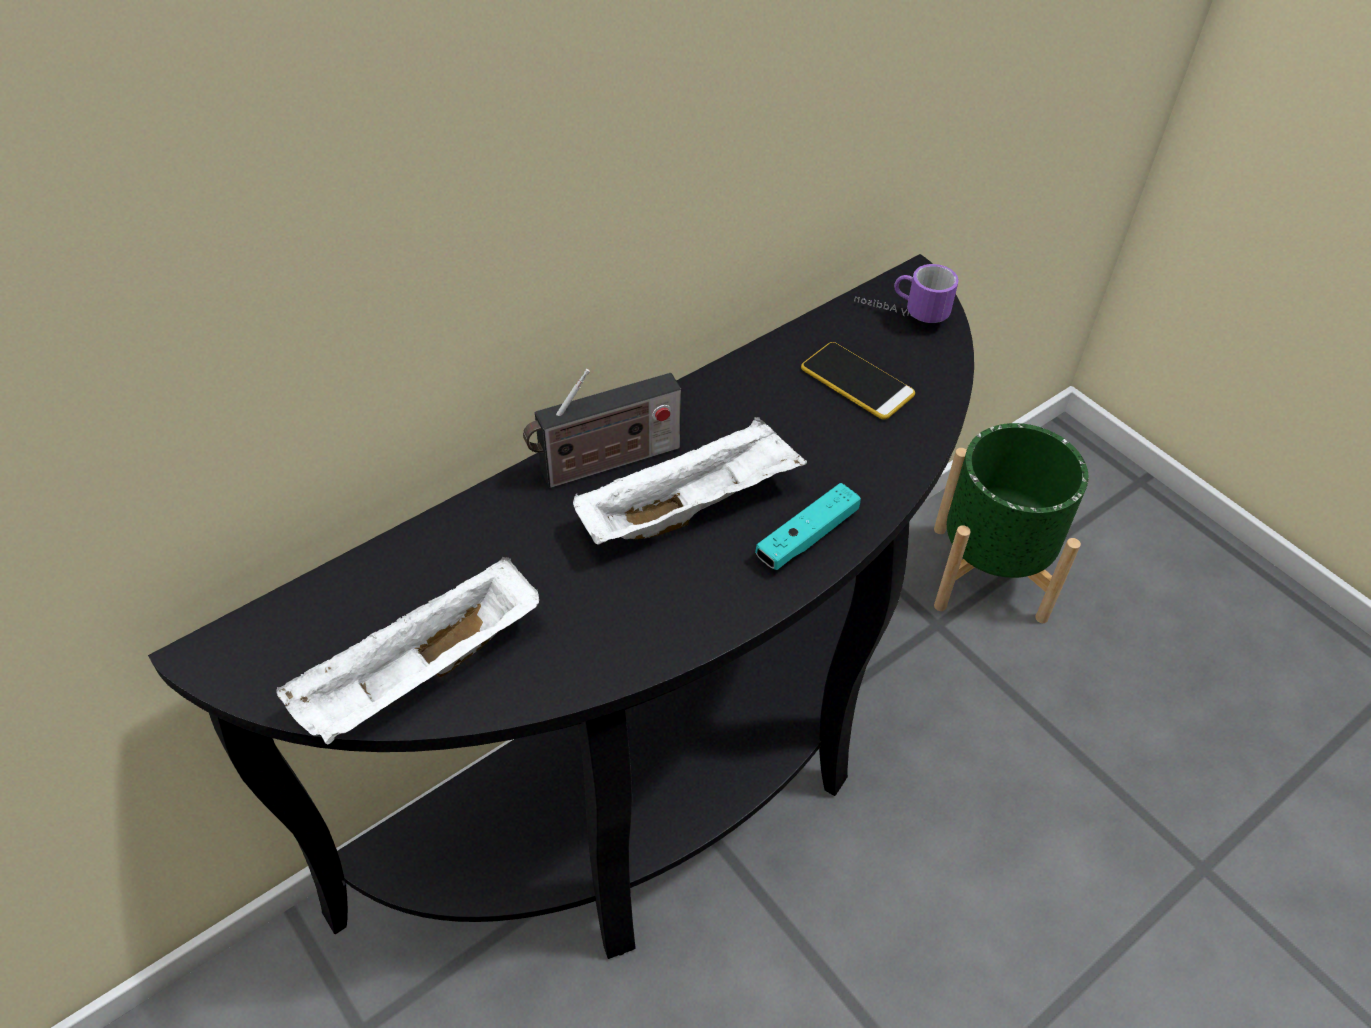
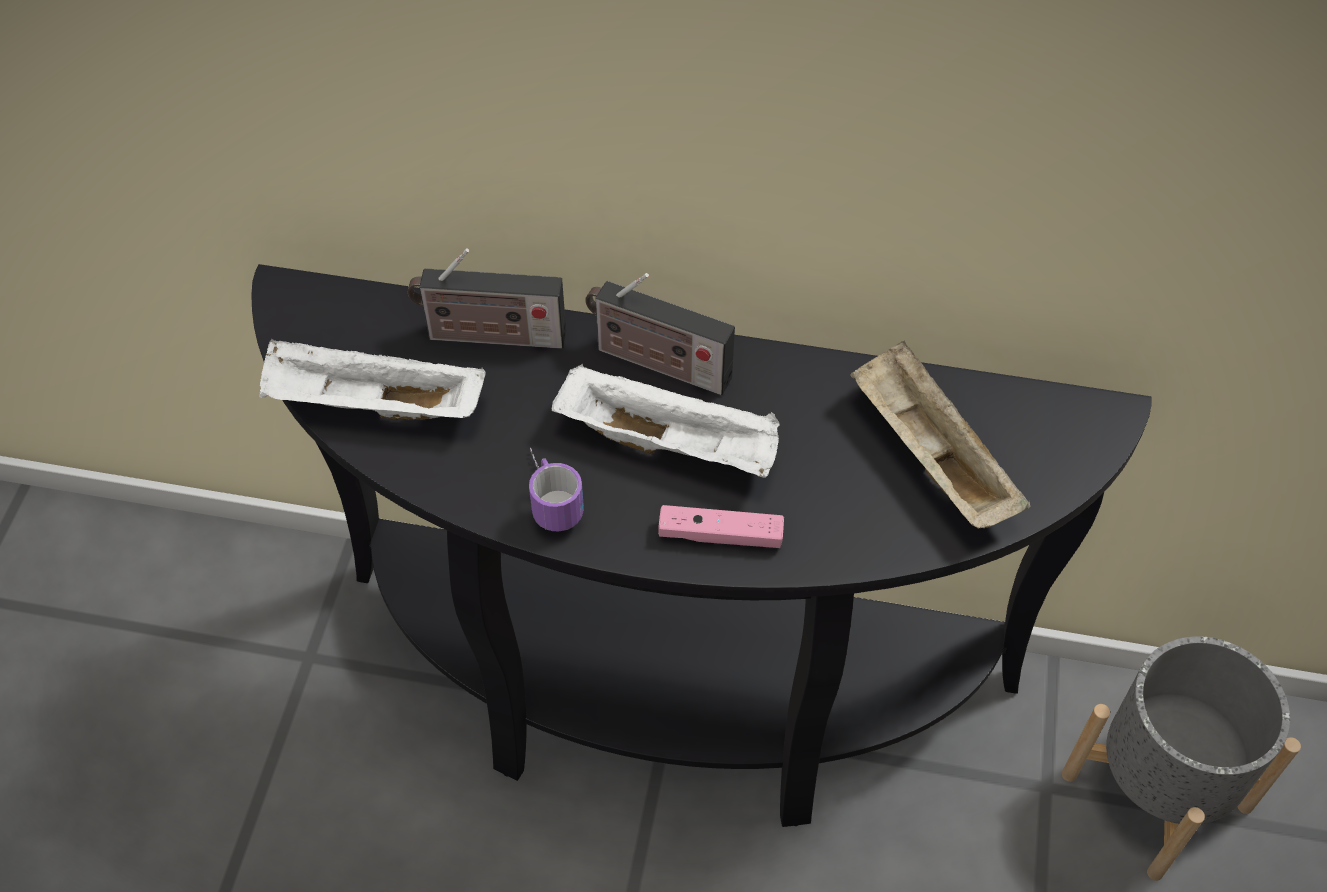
camera: 50 degrees right, 5 degrees up
turquoise game controller [755,483,861,570] -> pink game controller [658,505,784,548]
phone [801,342,915,420] -> beige tray [850,340,1030,529]
mug [854,264,959,323] -> mug moved to [529,448,584,531]
green planter [934,423,1088,623] -> grey planter [1062,636,1301,881]
none -> radio [408,248,566,349]

